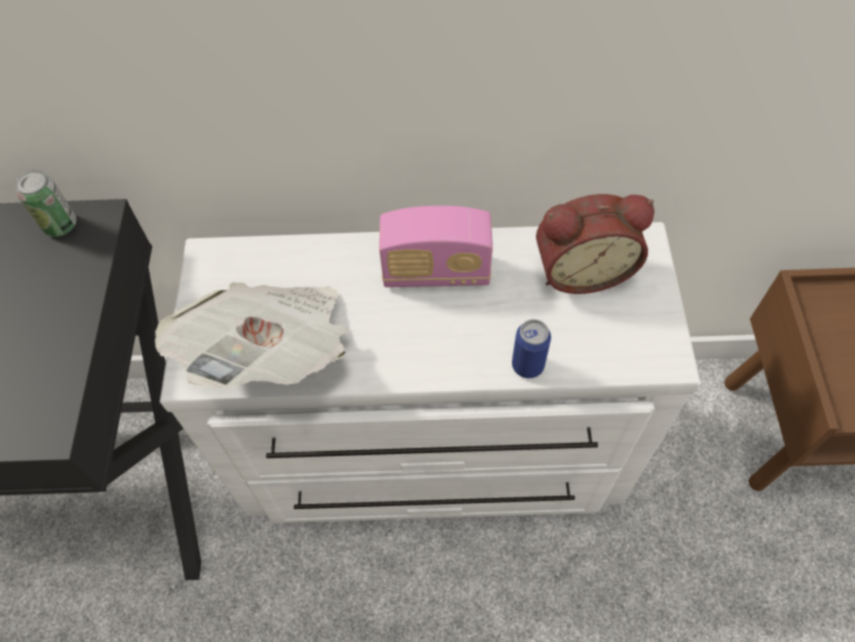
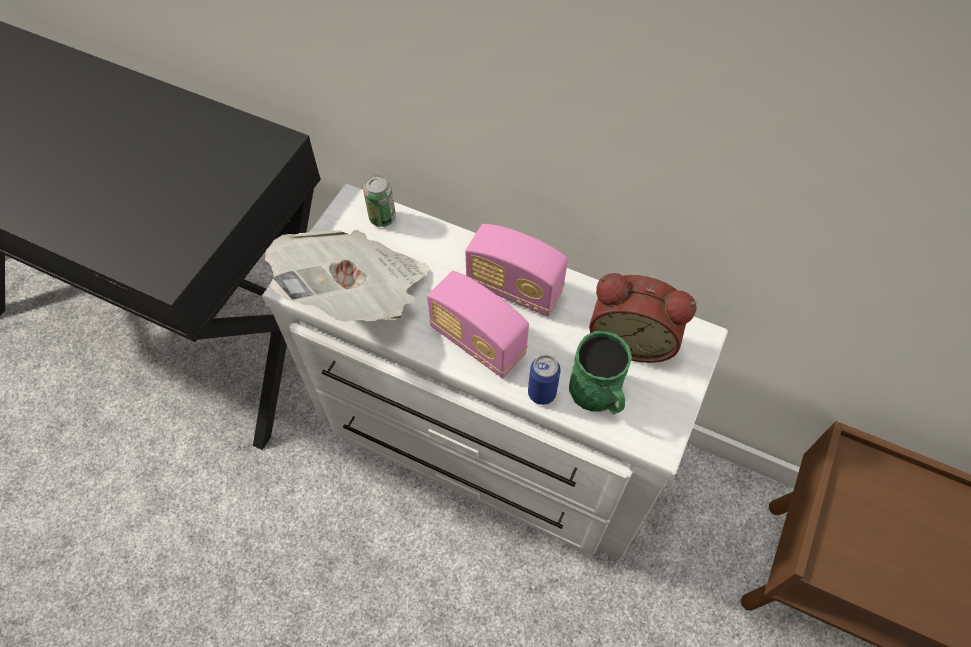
camera: 25 degrees right, 0 degrees up
can [15,170,76,237] -> can moved to [363,175,396,227]
none -> radio [427,271,529,378]
none -> green mug [569,331,632,415]

